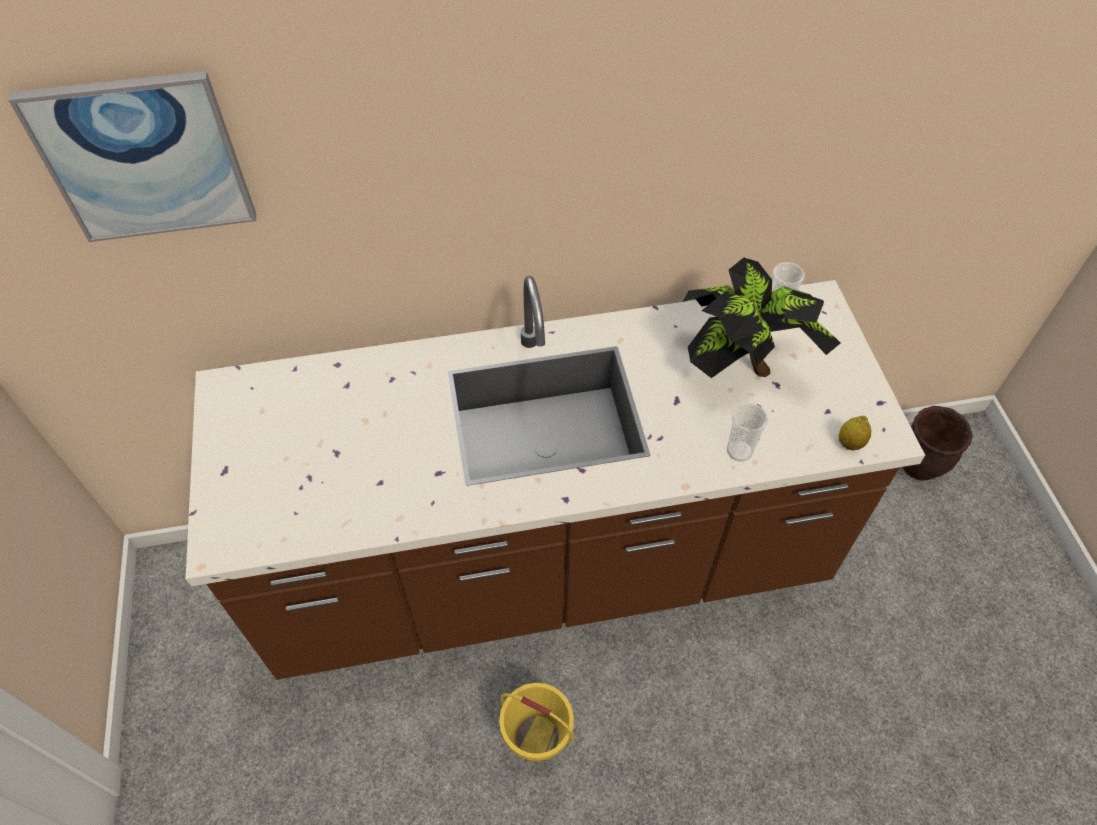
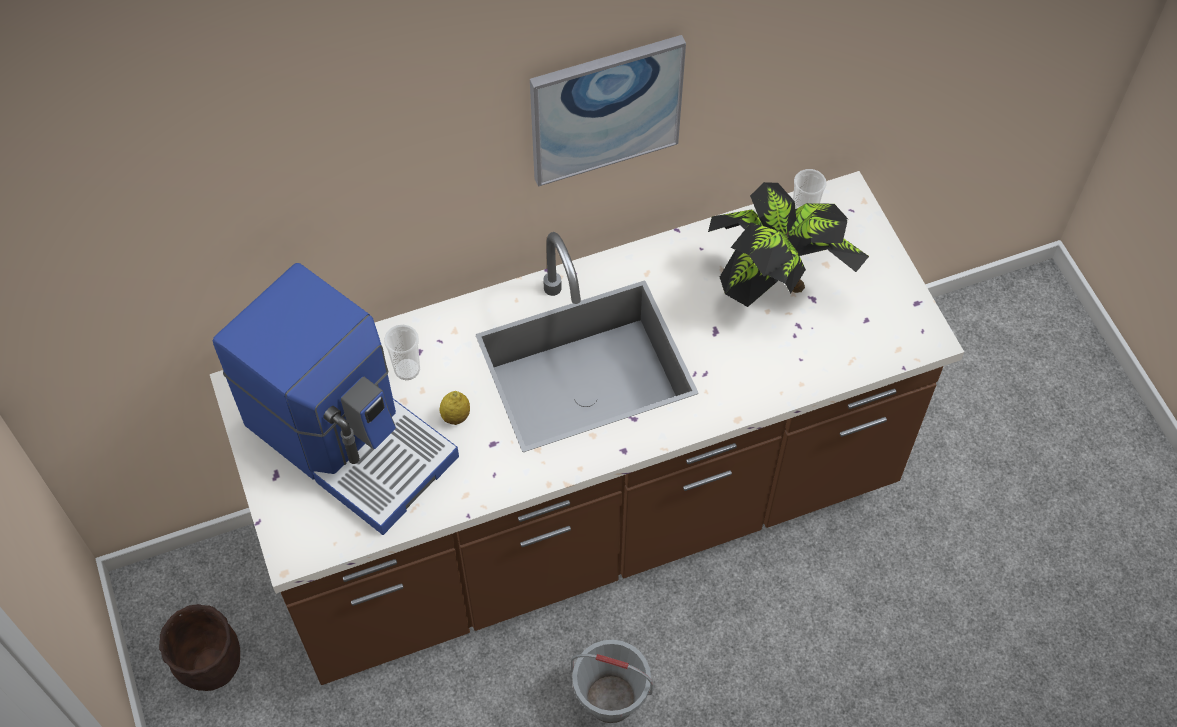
camera: 10 degrees left, 5 degrees up
picture [8,71,256,242] -> picture moved to [530,35,686,187]
yellow bucket [499,683,574,762] -> grey bucket [571,640,654,723]
cup [727,403,768,462] -> cup moved to [384,325,420,380]
lemon [839,416,871,450] -> lemon moved to [440,391,470,425]
brown planter [903,406,973,481] -> brown planter moved to [159,604,240,691]
none -> coffee machine [213,263,459,535]

